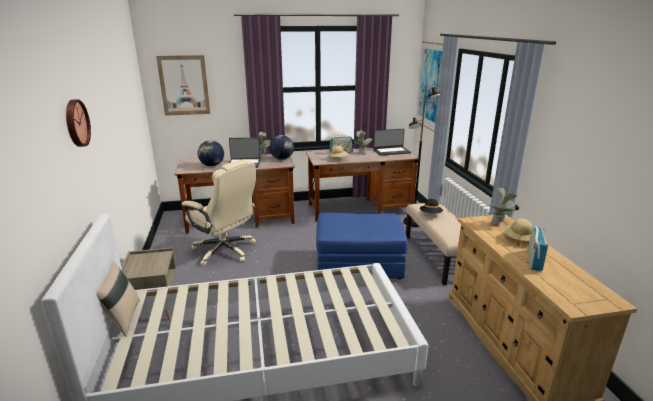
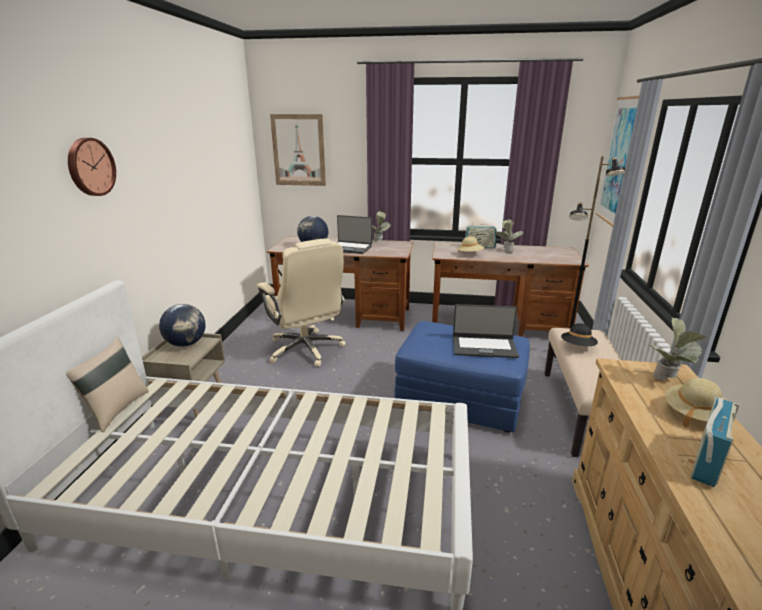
camera: 20 degrees right, 0 degrees up
globe [269,135,294,160] -> globe moved to [159,304,206,347]
laptop [373,129,411,156] -> laptop moved to [453,304,519,358]

